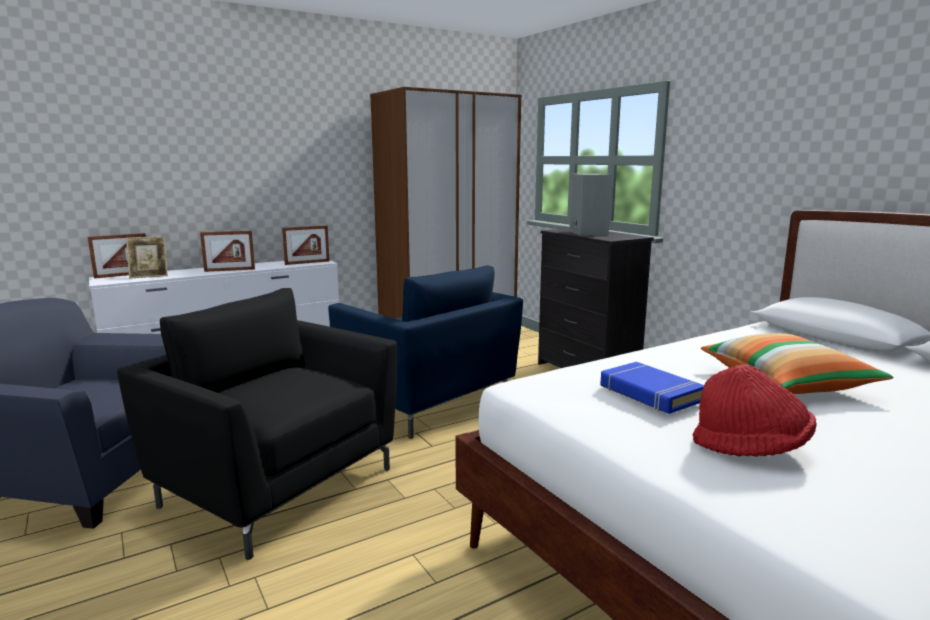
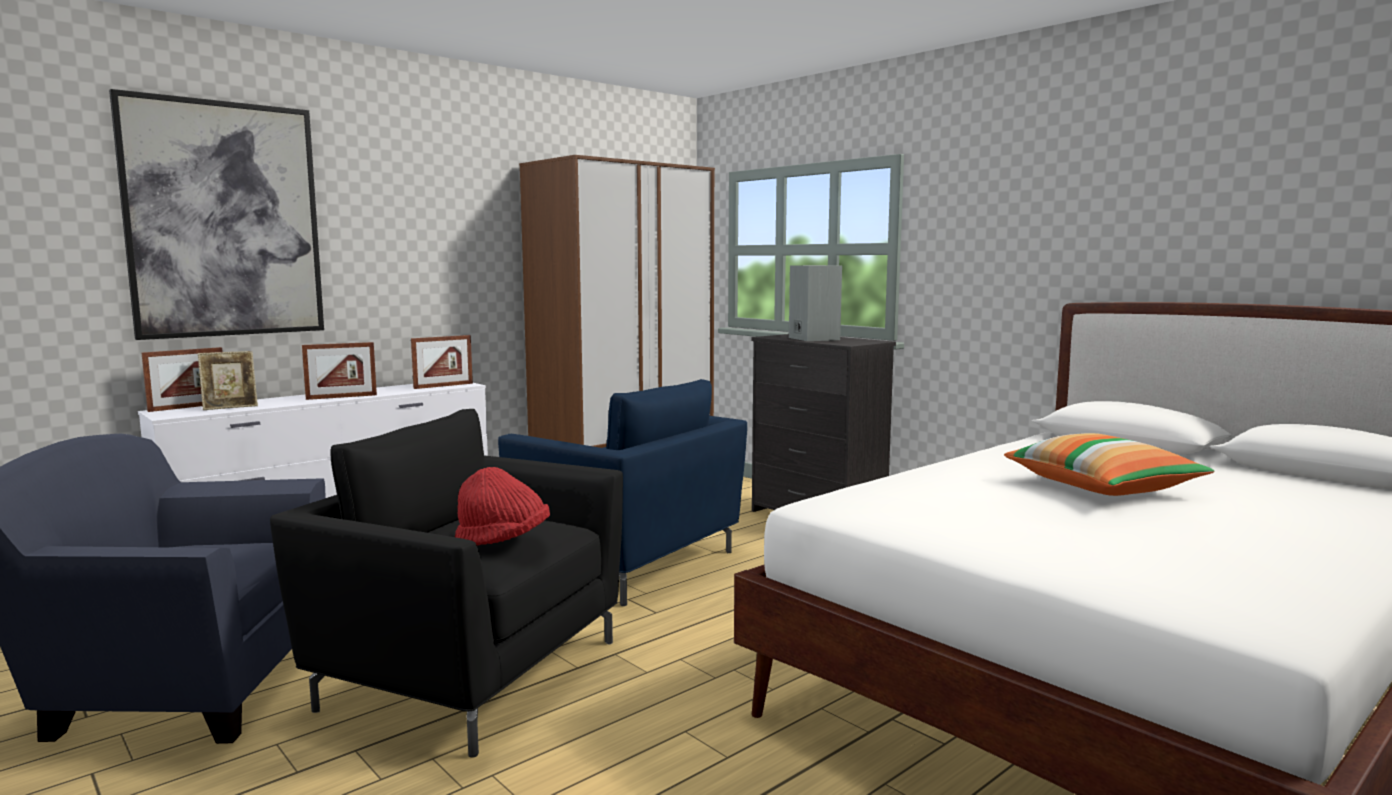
camera: 10 degrees left, 5 degrees down
blue book [600,362,704,414] -> none
red hat [693,365,816,457] -> red hat moved to [455,467,550,546]
none -> picture [109,89,324,340]

